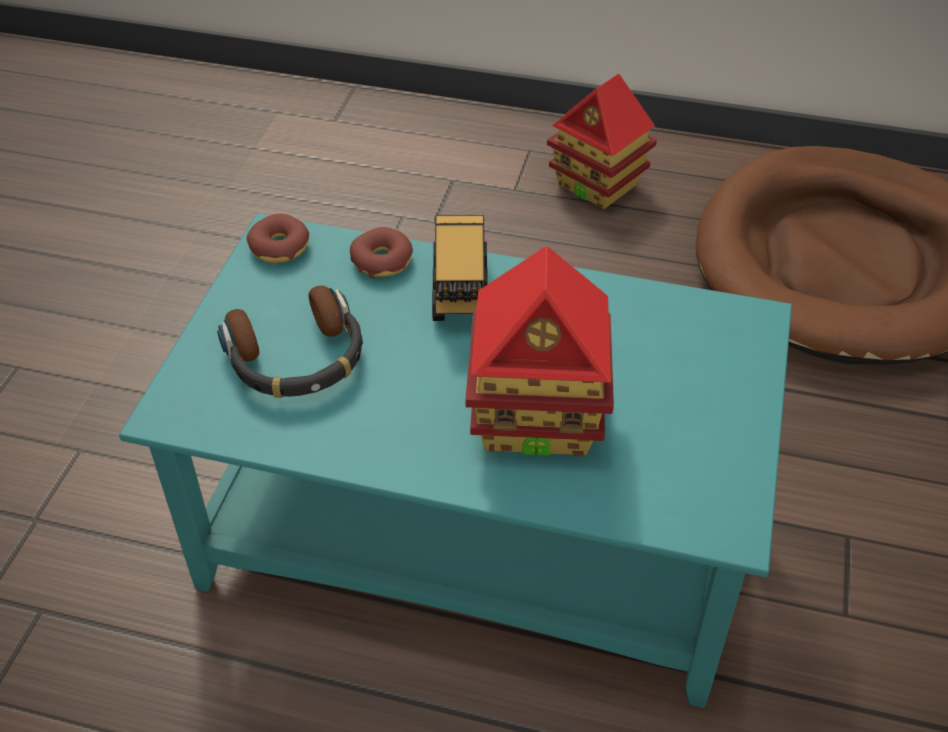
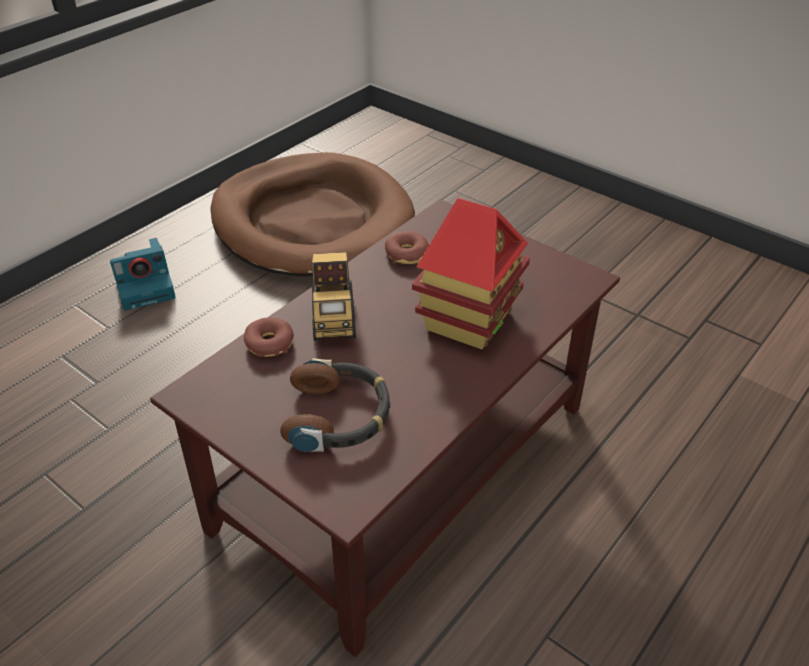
camera: 65 degrees left, 5 degrees down
turquoise coffee table [119,214,792,708] -> brown coffee table [150,199,620,657]
donut [247,214,309,263] -> donut moved to [385,231,429,264]
toy truck [432,215,488,321] -> toy truck turned 120 degrees counterclockwise [312,252,356,341]
toy house [547,74,657,209] -> camera [110,238,176,311]

